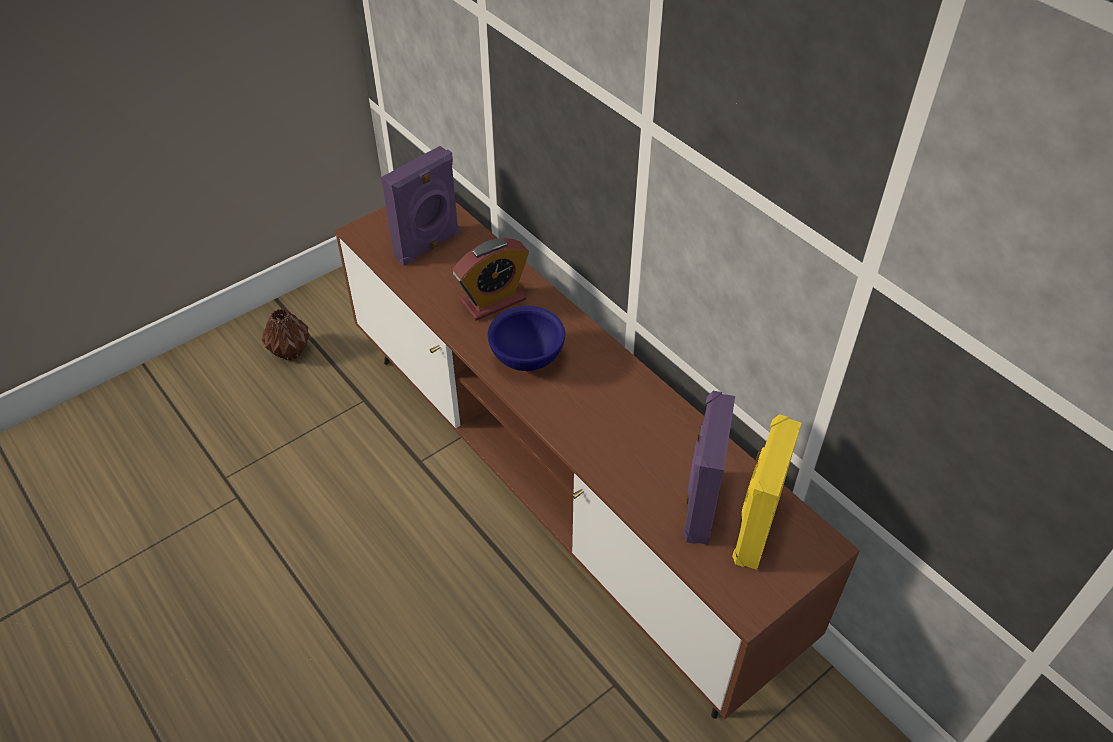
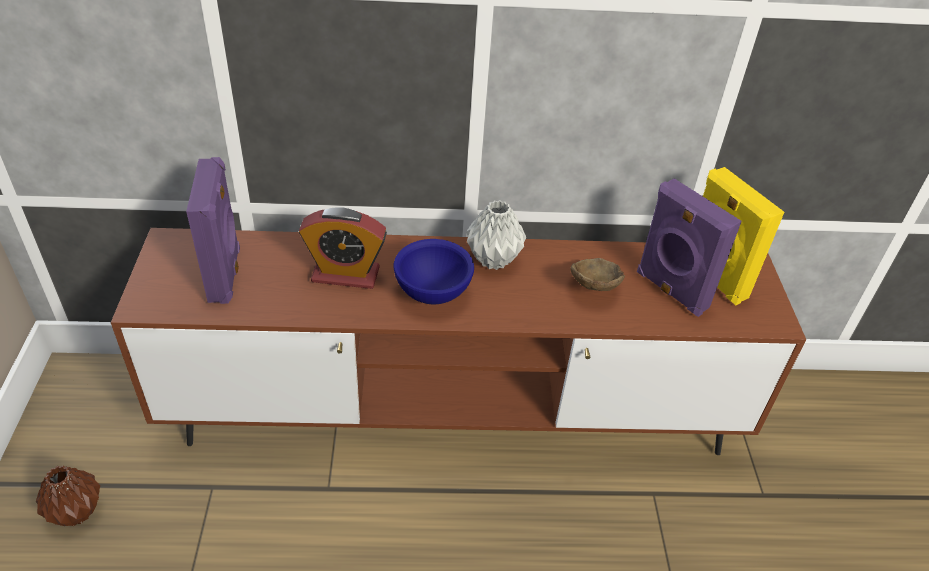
camera: 55 degrees left, 5 degrees down
alarm clock [453,238,529,321] -> alarm clock turned 90 degrees clockwise [299,207,387,289]
none -> grey vase [466,200,526,270]
none -> brown bowl [571,258,625,291]

